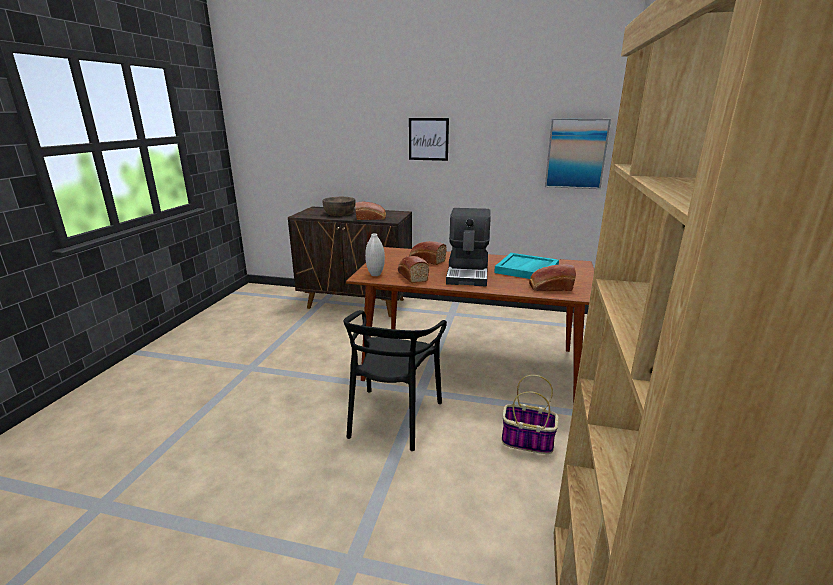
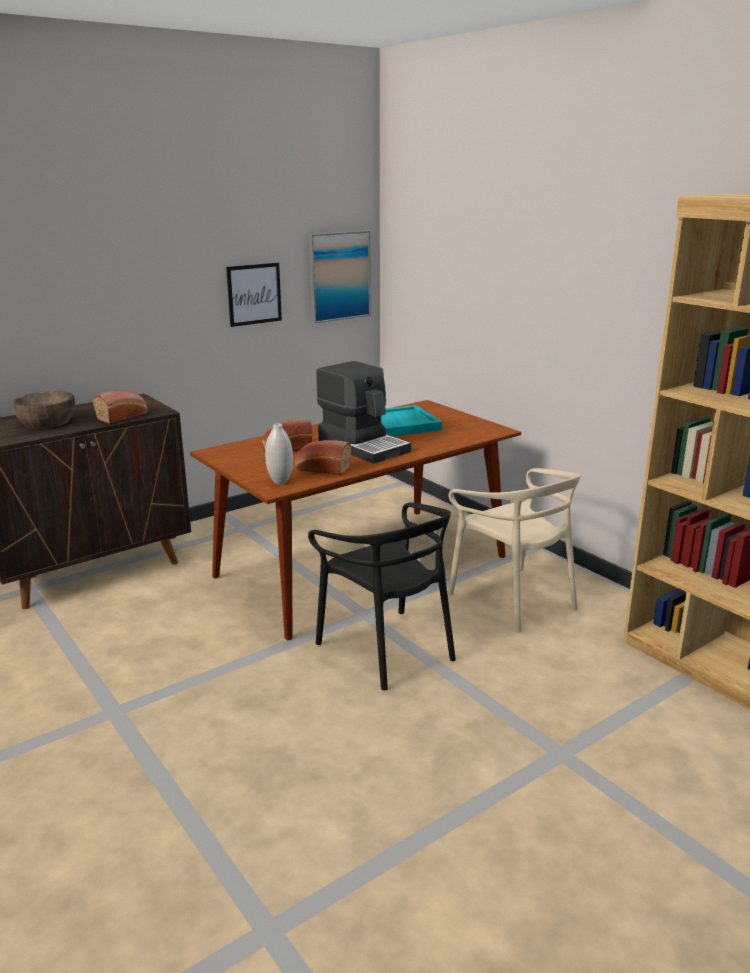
camera: 50 degrees left, 0 degrees up
picture [409,118,449,161] -> picture moved to [226,263,282,327]
basket [502,375,559,454] -> beige chair [448,468,581,633]
bread [529,264,576,291] -> none

